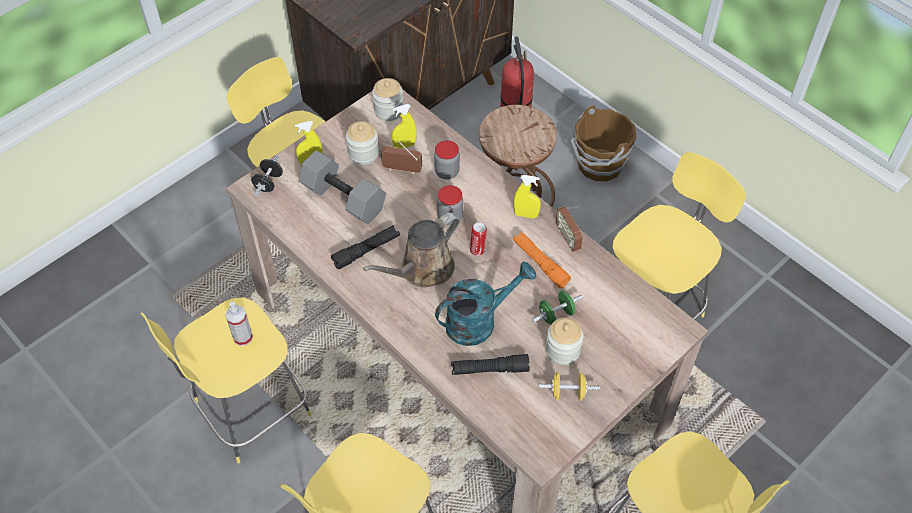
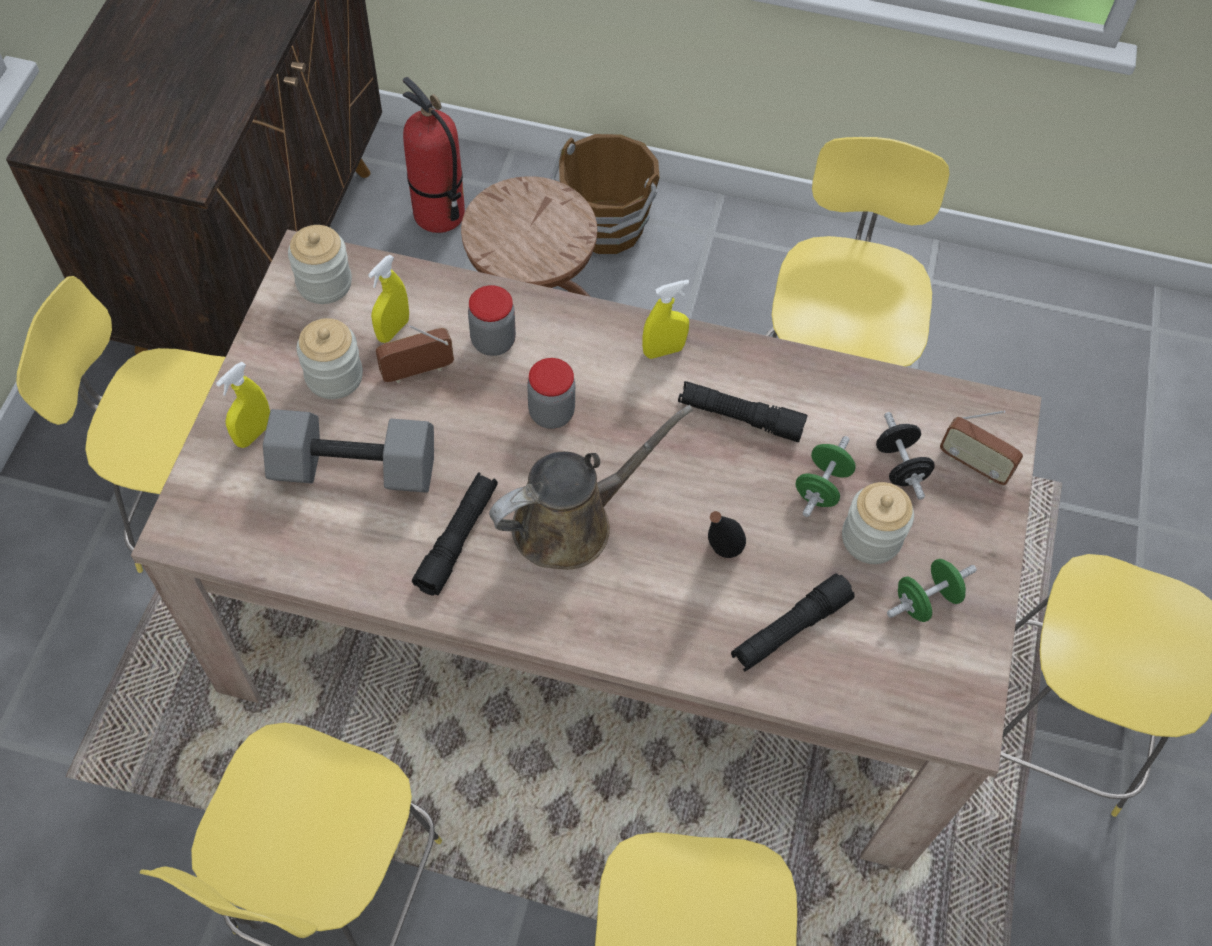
camera: 35 degrees left, 5 degrees up
spray bottle [225,302,253,346] -> none
black dumbbell [251,155,283,196] -> black dumbbell moved to [876,412,935,500]
brown watering can [363,213,460,288] -> brown watering can turned 135 degrees counterclockwise [489,405,693,570]
turquoise watering can [435,262,537,346] -> black bottle [708,511,746,558]
can [470,222,487,256] -> none
orange flashlight [513,232,571,288] -> black flashlight [678,381,808,442]
yellow dumbbell [539,372,600,401] -> green dumbbell [887,559,977,622]
radio [556,206,583,252] -> radio moved to [940,411,1023,485]

